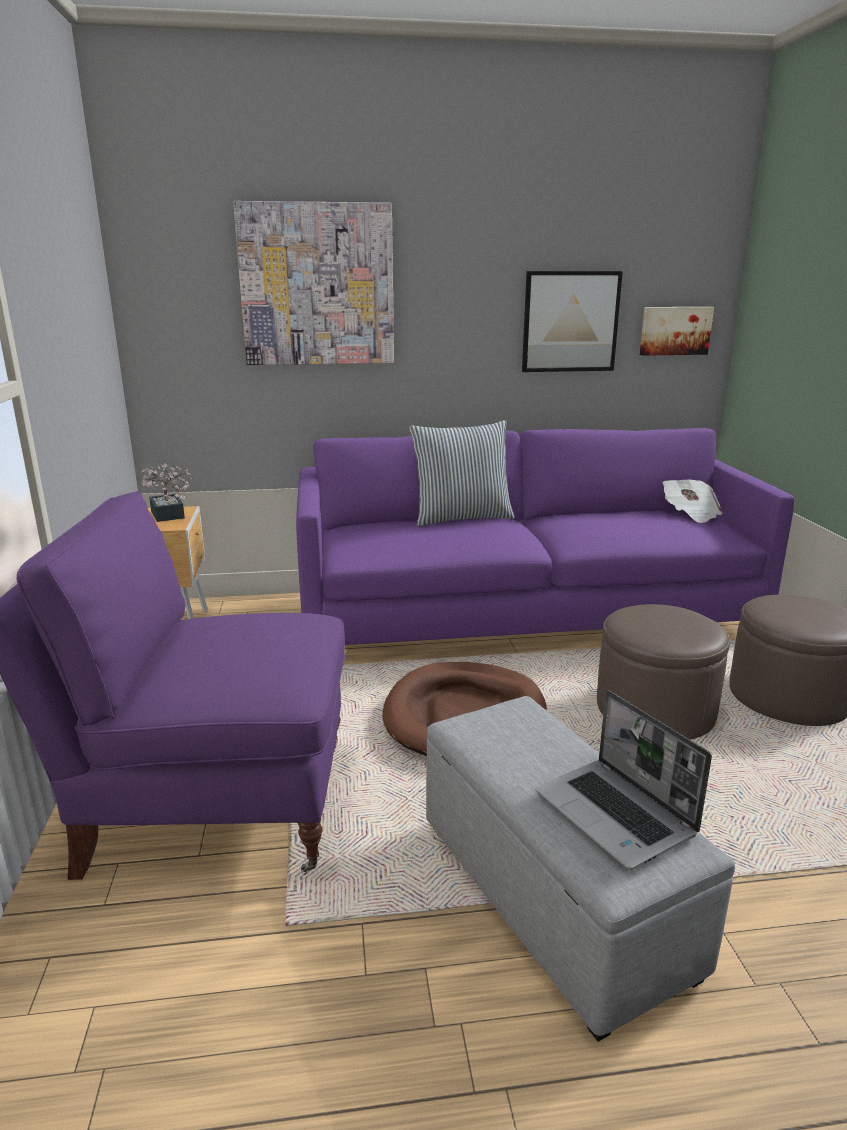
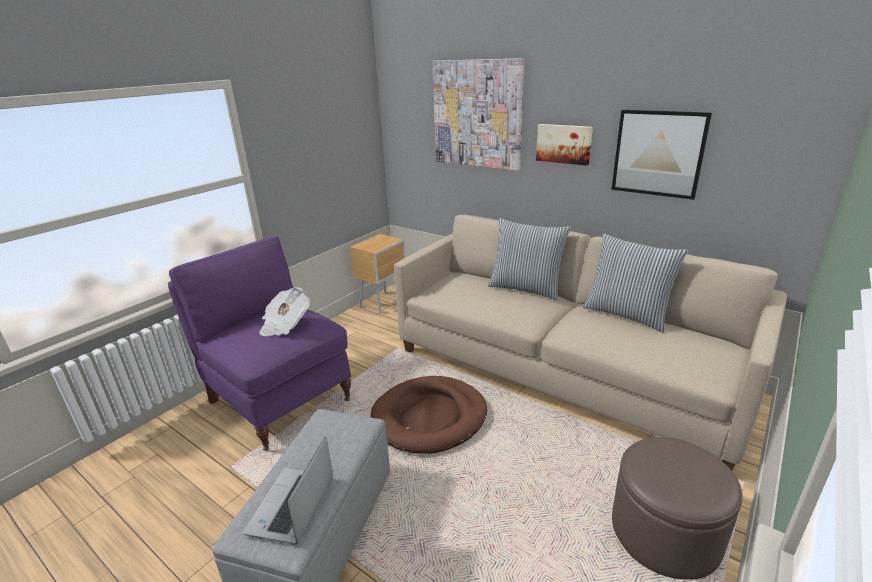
camera: 45 degrees right, 5 degrees up
potted plant [141,463,193,522] -> none
purple sofa [296,428,795,645] -> beige sofa [394,215,787,471]
brown ottoman [597,604,730,740] -> none
picture [640,307,714,356] -> picture moved to [536,124,593,166]
newspaper [663,480,723,523] -> newspaper moved to [259,287,310,336]
none -> pillow [583,233,688,332]

